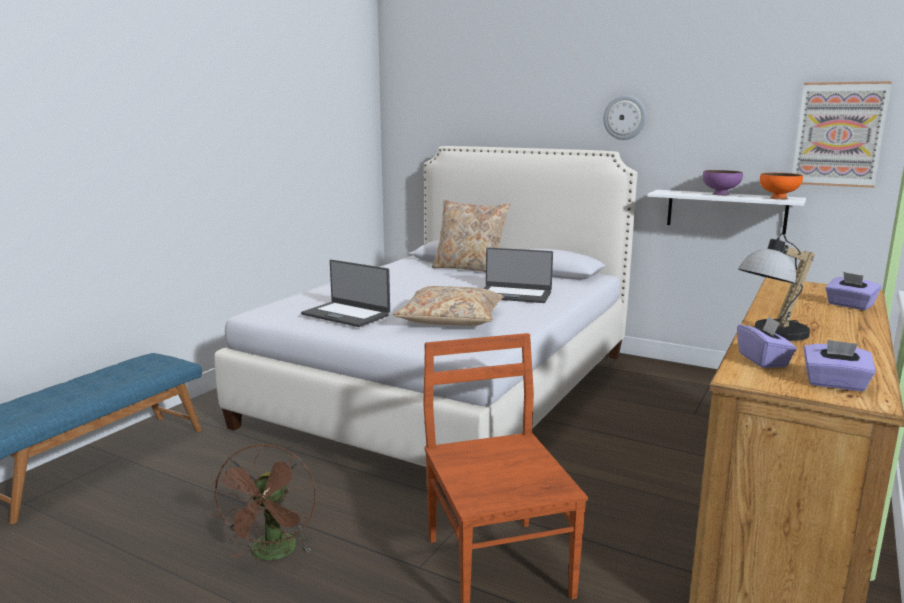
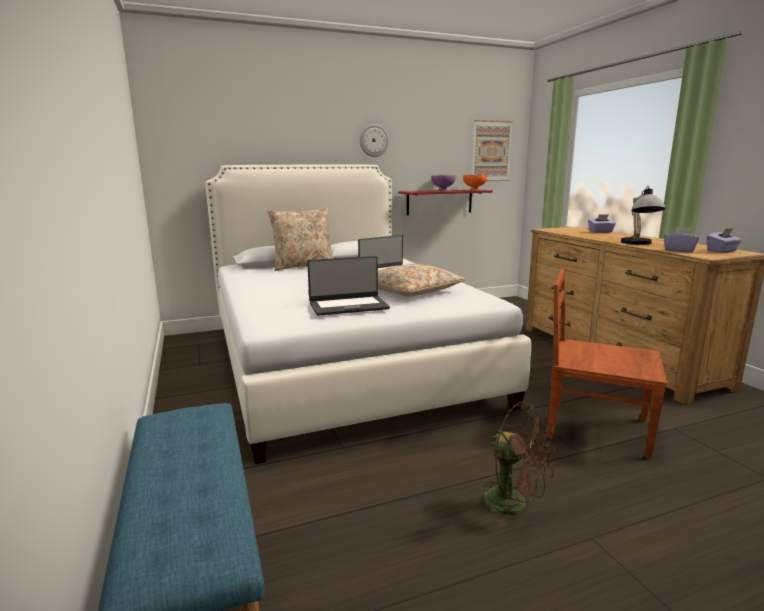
camera: 50 degrees left, 0 degrees up
white shelf [647,190,806,234] -> red shelf [399,190,493,215]

